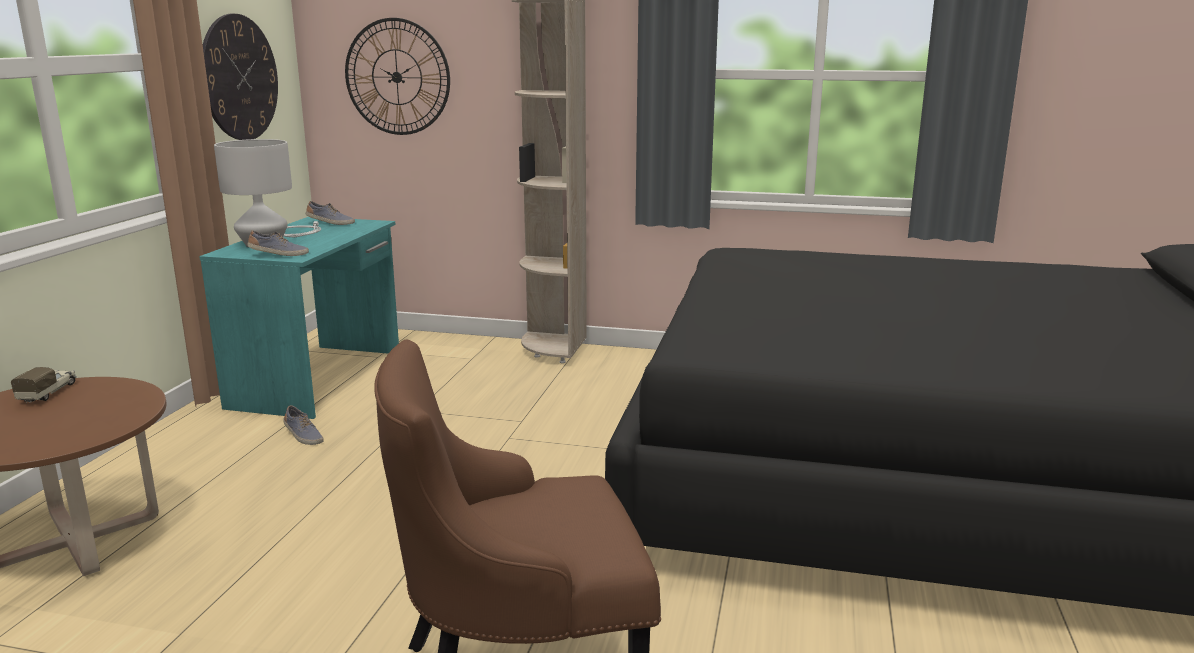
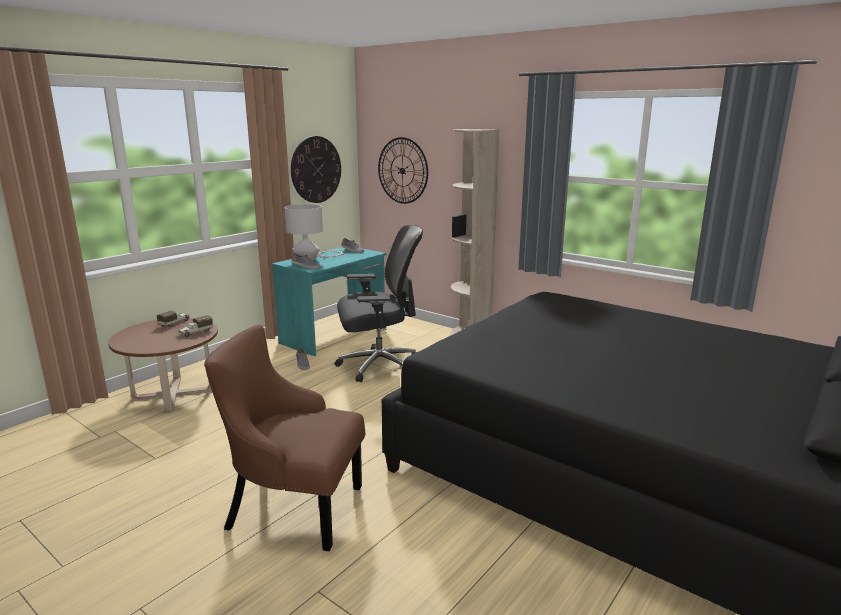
camera: 25 degrees right, 0 degrees up
none -> toy truck [178,315,213,337]
none -> office chair [335,225,423,382]

